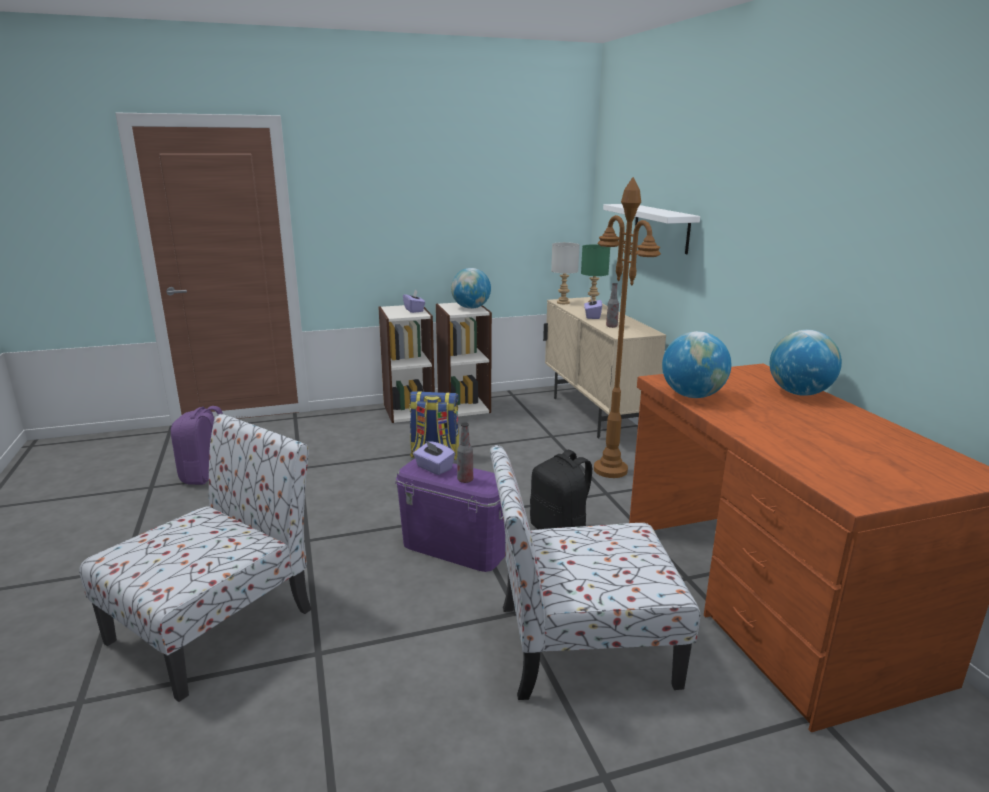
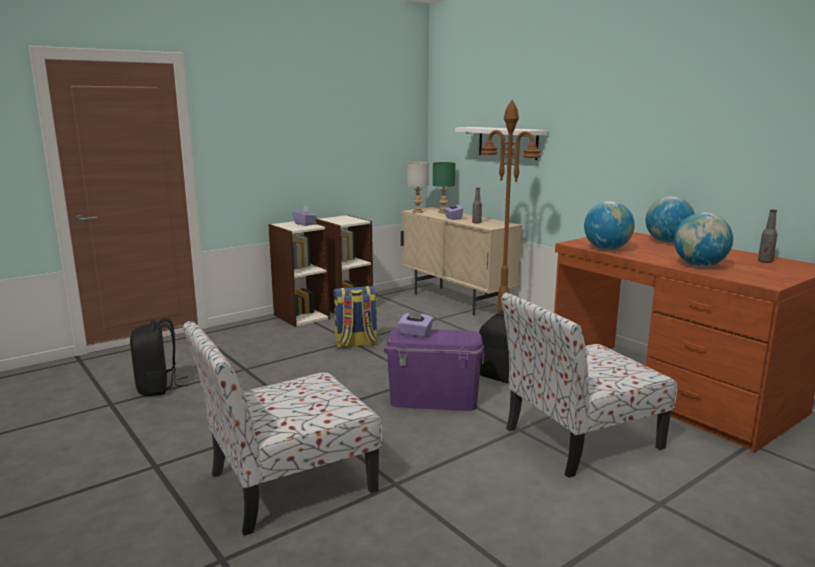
camera: 20 degrees left, 5 degrees down
chair [79,414,312,702] -> chair turned 135 degrees counterclockwise [183,321,382,536]
purple backpack [171,406,223,485] -> black backpack [130,318,188,396]
globe [451,268,491,309] -> globe moved to [674,213,733,267]
bottle [457,422,473,483] -> bottle moved to [758,210,777,263]

